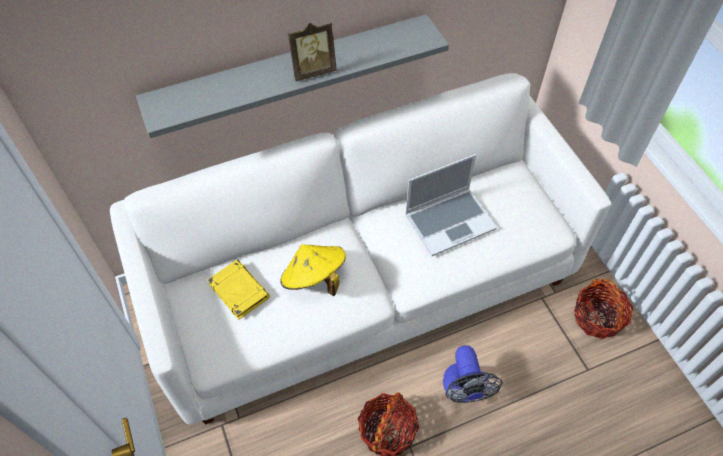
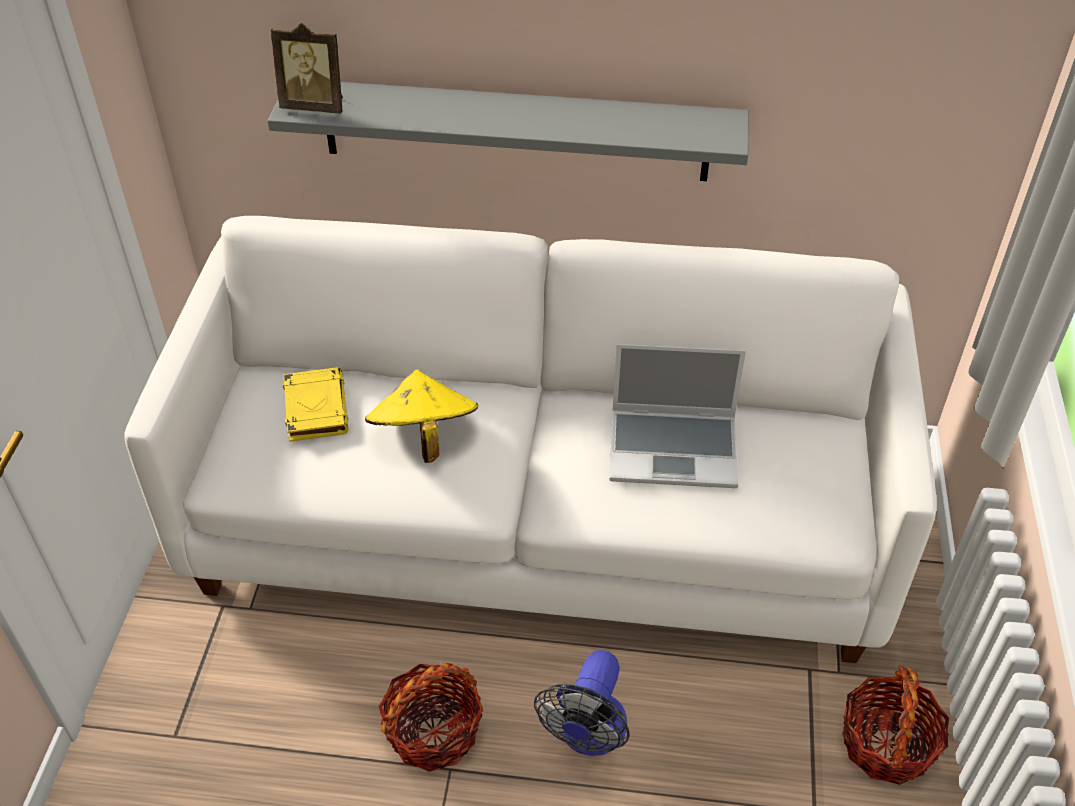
camera: 30 degrees right, 10 degrees down
picture frame [288,23,337,81] -> picture frame moved to [271,23,343,113]

